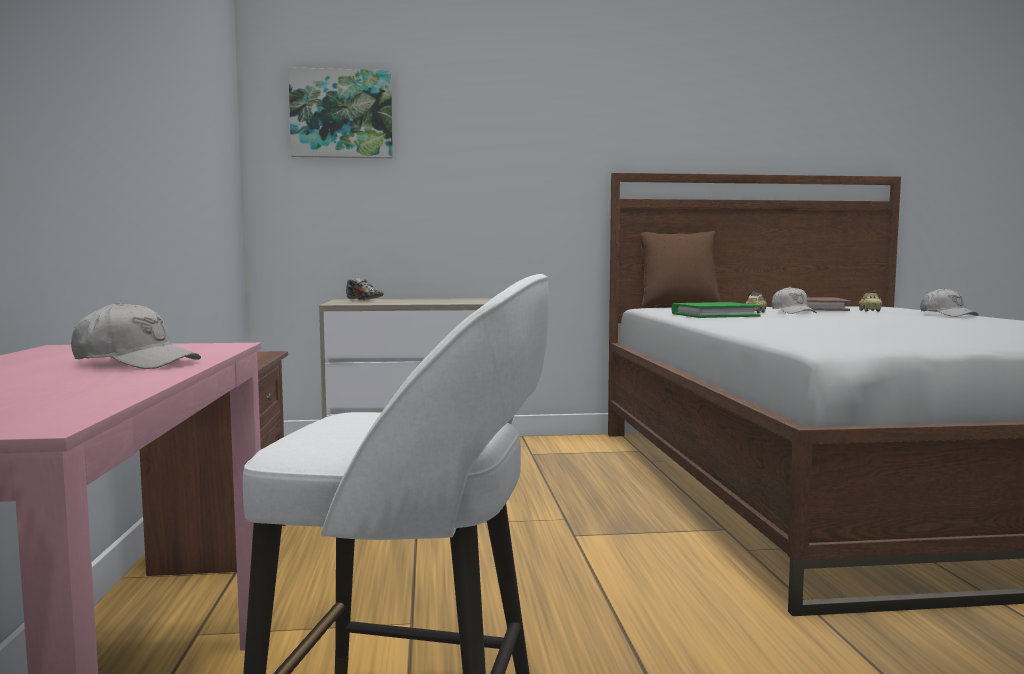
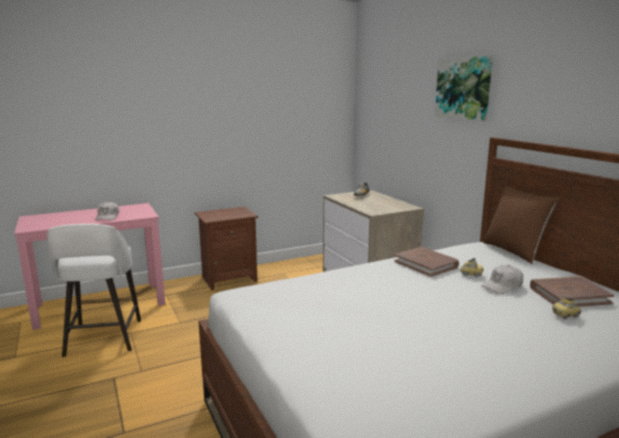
camera: 70 degrees right, 10 degrees up
picture [288,67,393,158] -> picture moved to [435,56,493,121]
green book [671,302,761,318] -> brown book [394,247,459,277]
white cap [920,288,979,317] -> none

